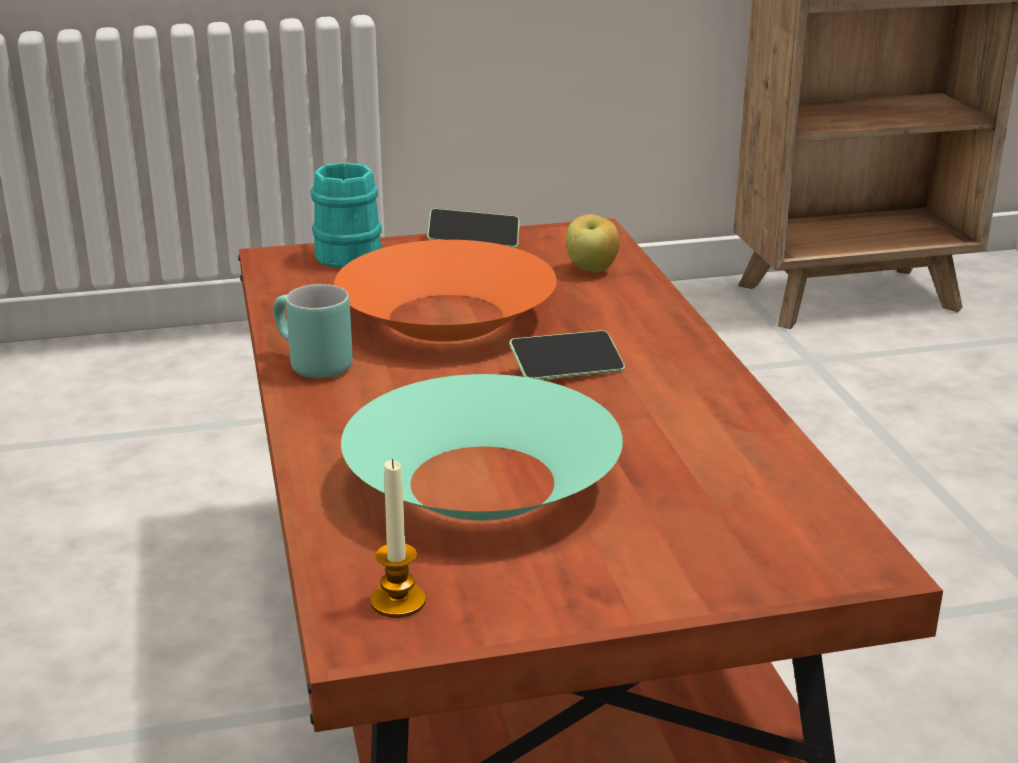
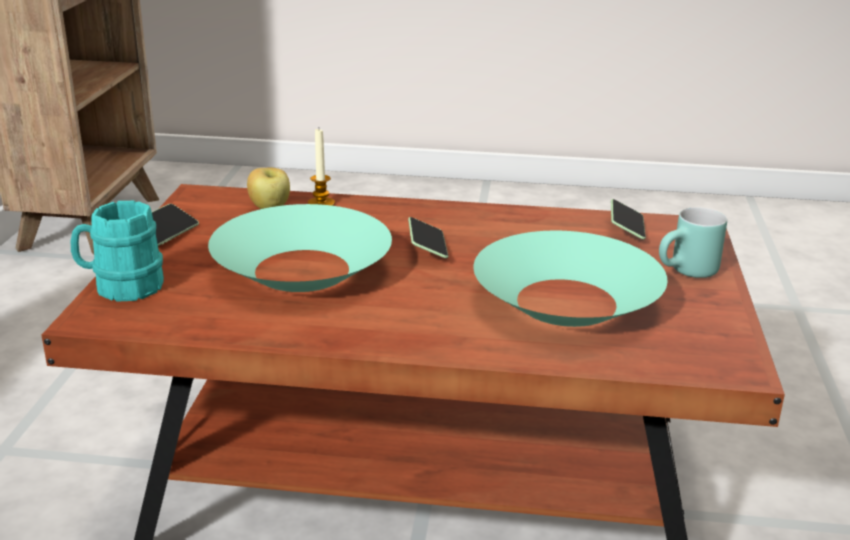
camera: 70 degrees left, 0 degrees up
turquoise mug [273,284,353,378] -> turquoise mug moved to [659,207,727,278]
orange bowl [334,240,557,342] -> turquoise bowl [208,204,392,292]
candle [371,459,426,618] -> candle moved to [308,129,335,206]
none -> phone [611,199,646,240]

